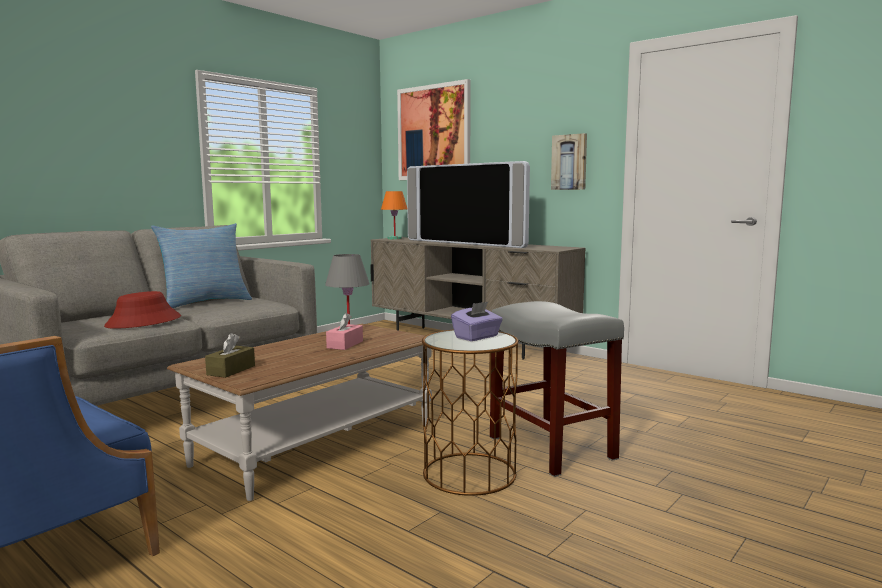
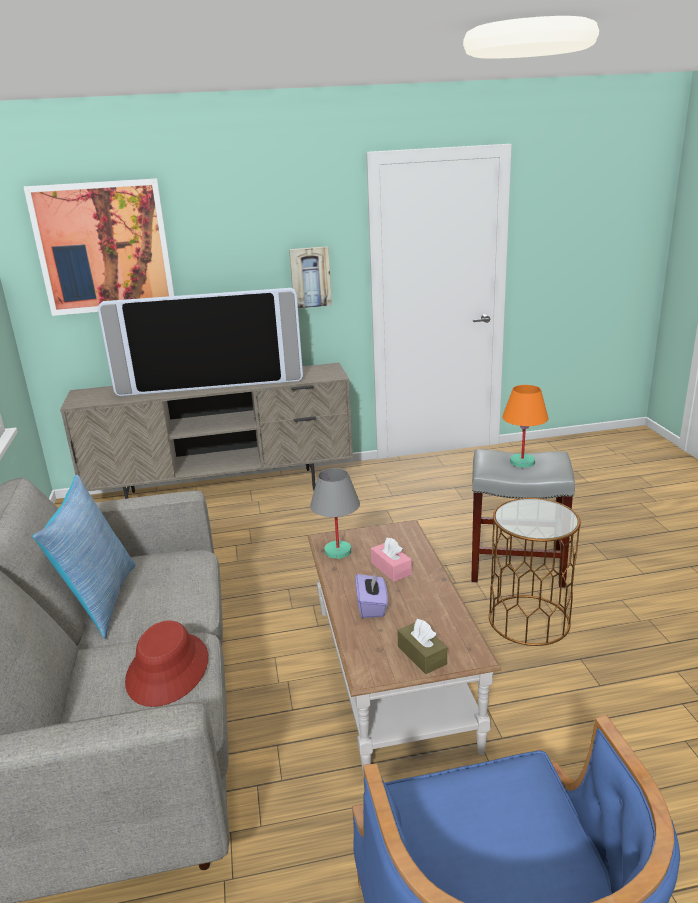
camera: 50 degrees left, 15 degrees up
orange table lamp [381,191,407,240] -> orange table lamp moved to [502,385,548,468]
purple tissue box [451,302,503,341] -> purple tissue box moved to [355,571,388,618]

